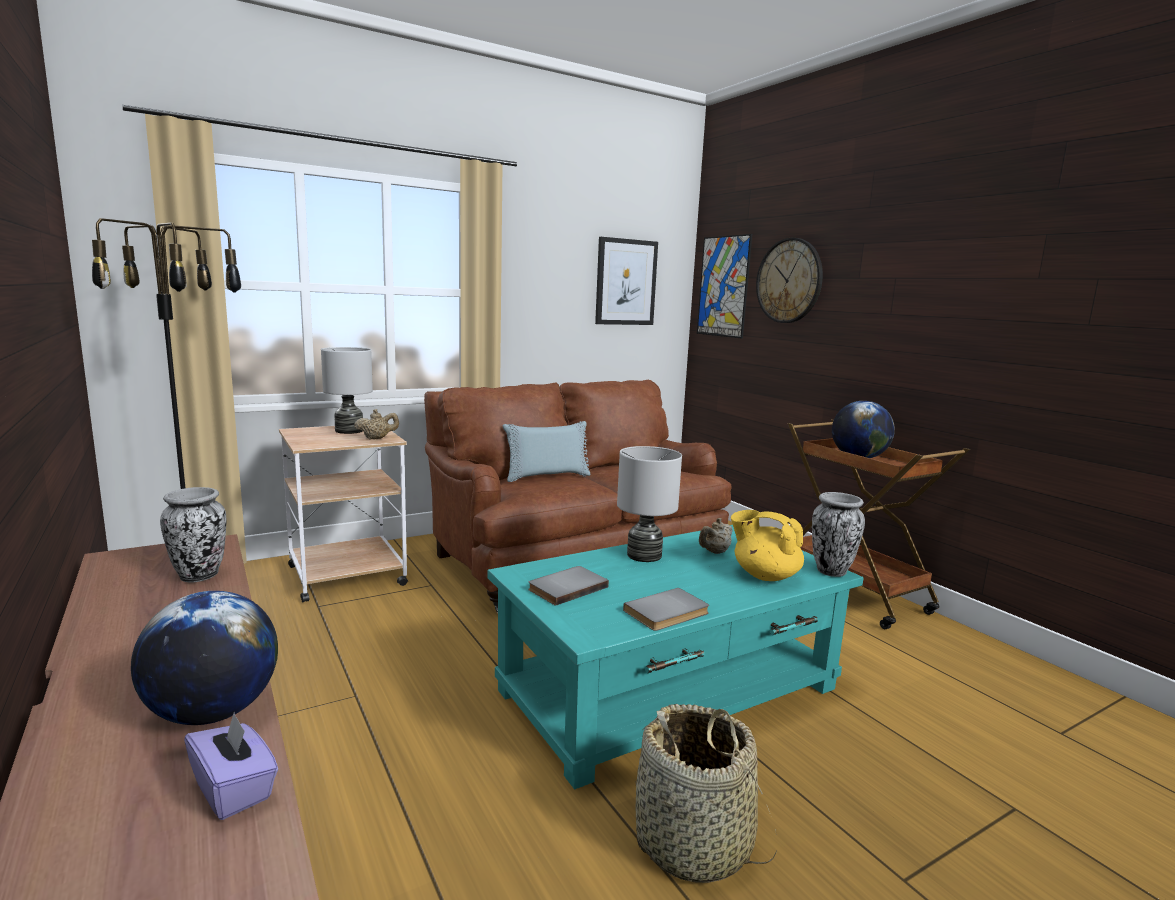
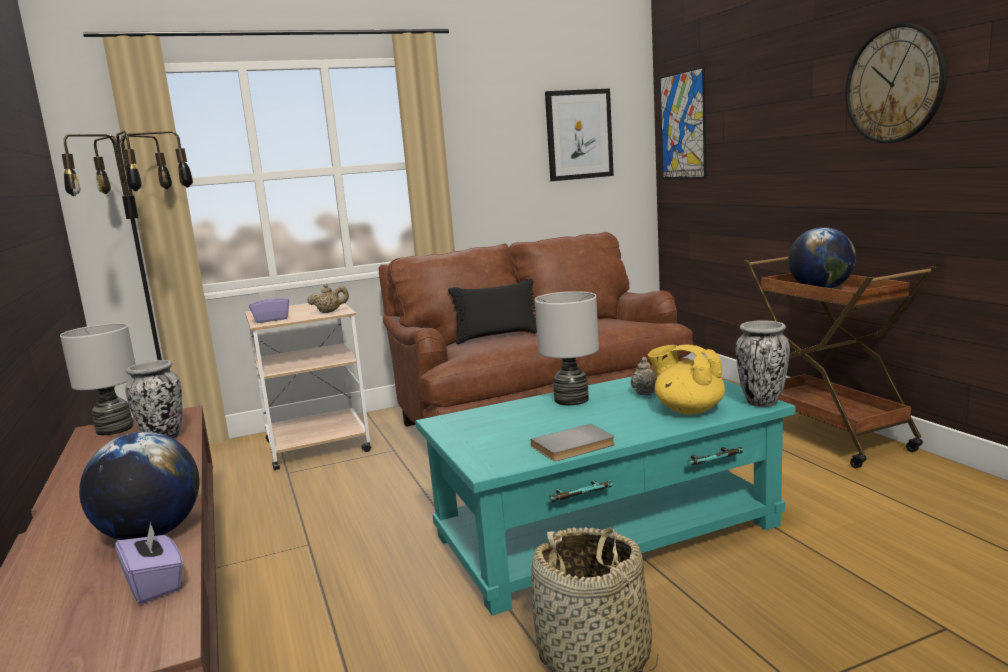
camera: 10 degrees right, 0 degrees up
grey table lamp [321,347,373,434] -> grey table lamp moved to [60,323,135,435]
blue pillow [503,421,590,482] -> black pillow [448,278,537,344]
grey book [528,566,609,606] -> none
beige teapot [699,518,733,554] -> beige teapot turned 135 degrees clockwise [631,357,657,395]
wall clock [756,238,823,323] -> wall clock moved to [845,23,948,143]
none -> purple tissue box [249,290,289,323]

